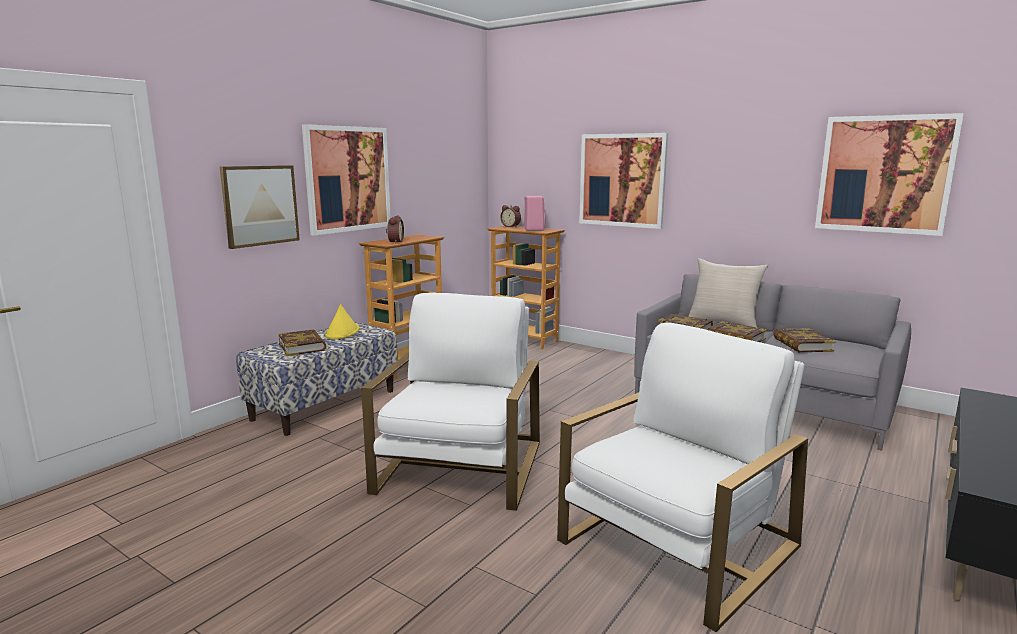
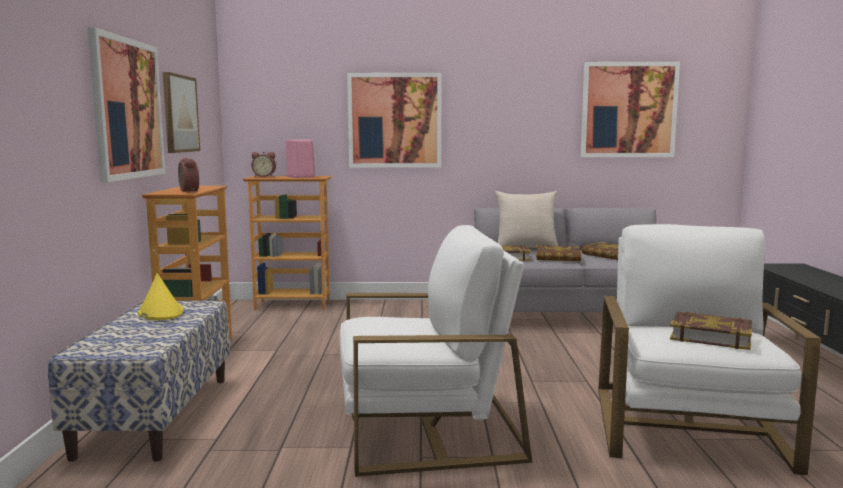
camera: 35 degrees left, 5 degrees down
picture [220,165,300,249] -> picture moved to [163,72,200,153]
book [278,330,326,356] -> book moved to [670,312,752,350]
white armchair [361,293,540,511] -> white armchair turned 105 degrees clockwise [340,225,533,477]

